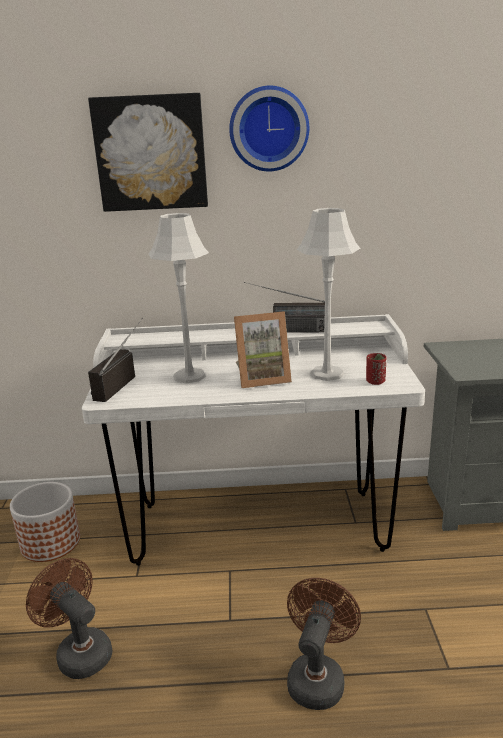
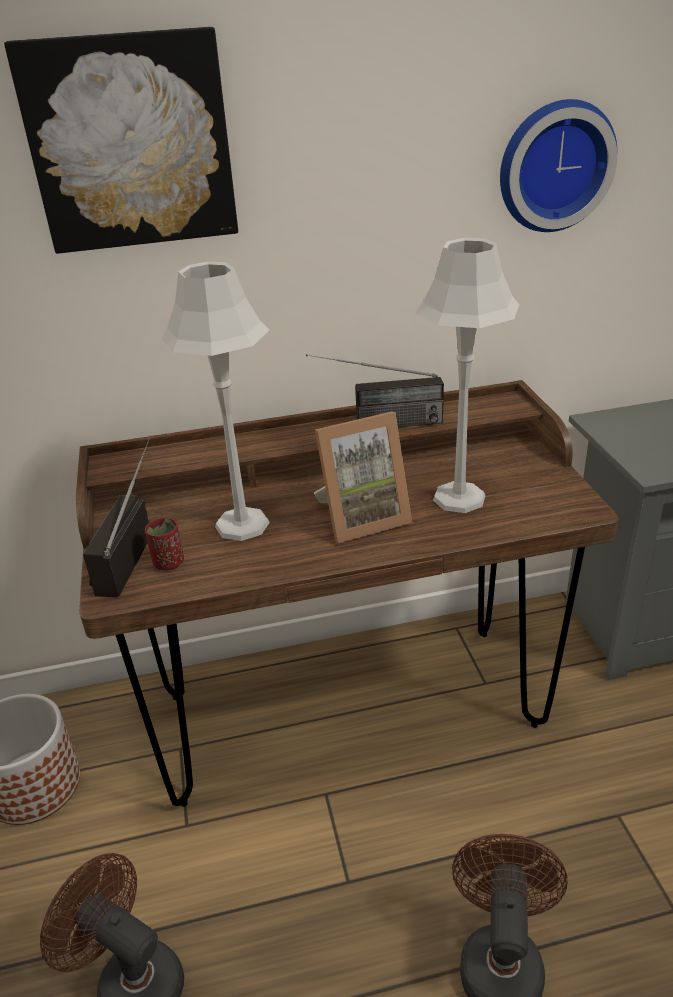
camera: 10 degrees left, 10 degrees up
white desk [82,314,425,566] -> brown desk [76,380,618,807]
wall clock [229,86,309,172] -> wall clock moved to [500,99,617,232]
red cup [366,353,387,385] -> red cup moved to [145,518,184,571]

